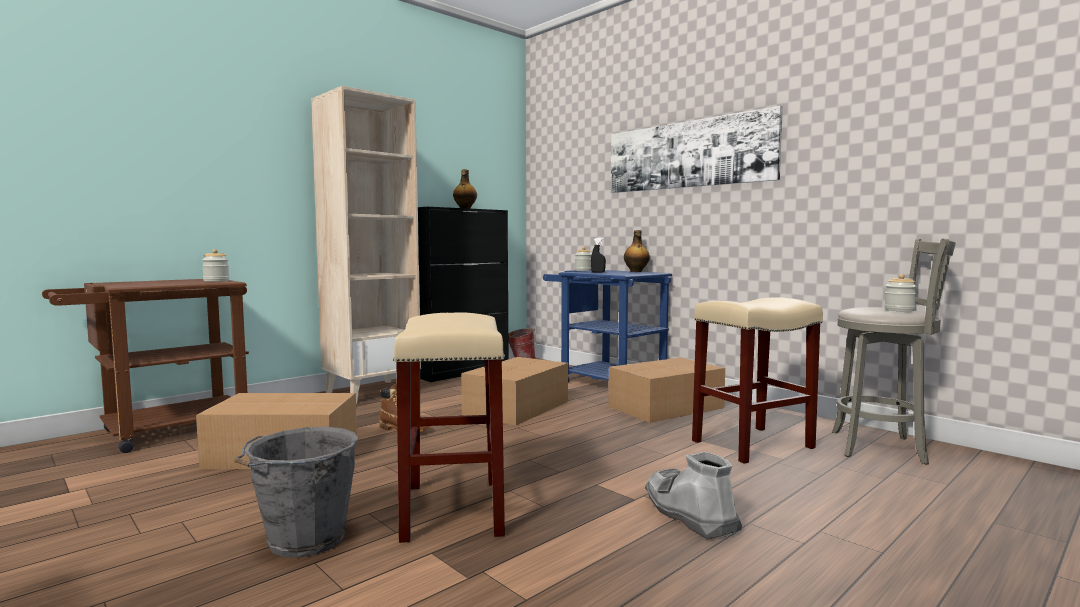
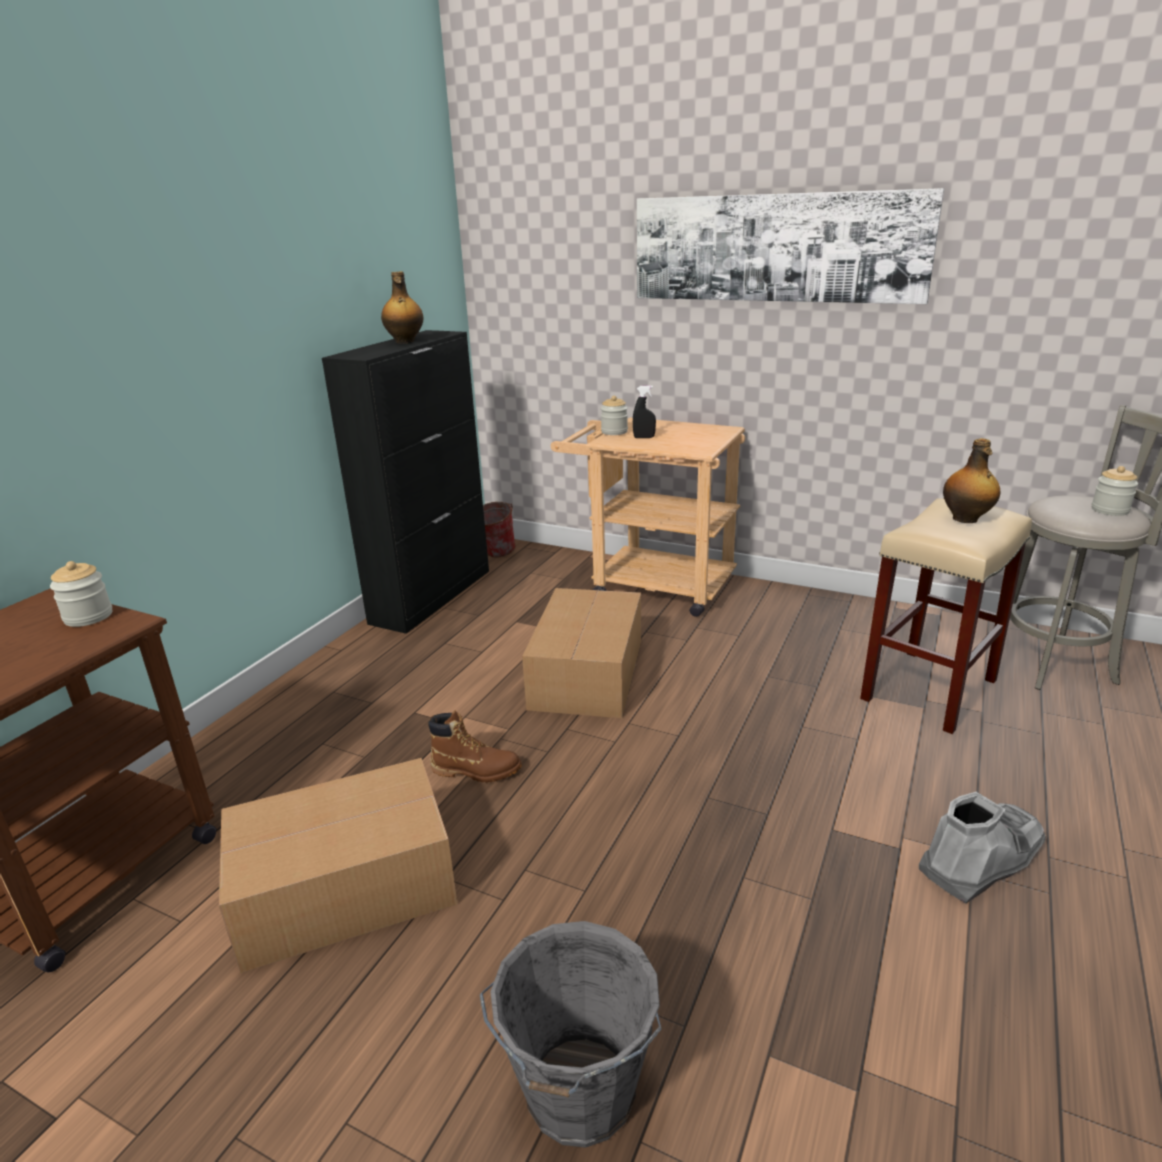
camera: 20 degrees left, 20 degrees up
beige bookcase [311,86,421,403] -> none
beige stool [393,312,505,543] -> none
blue cart [543,270,672,382] -> beige cart [551,417,745,617]
cardboard box [608,358,725,423] -> none
bottle [624,230,650,272] -> bottle moved to [943,439,1000,523]
grey boot [645,452,742,540] -> grey boot turned 105 degrees clockwise [919,792,1046,904]

